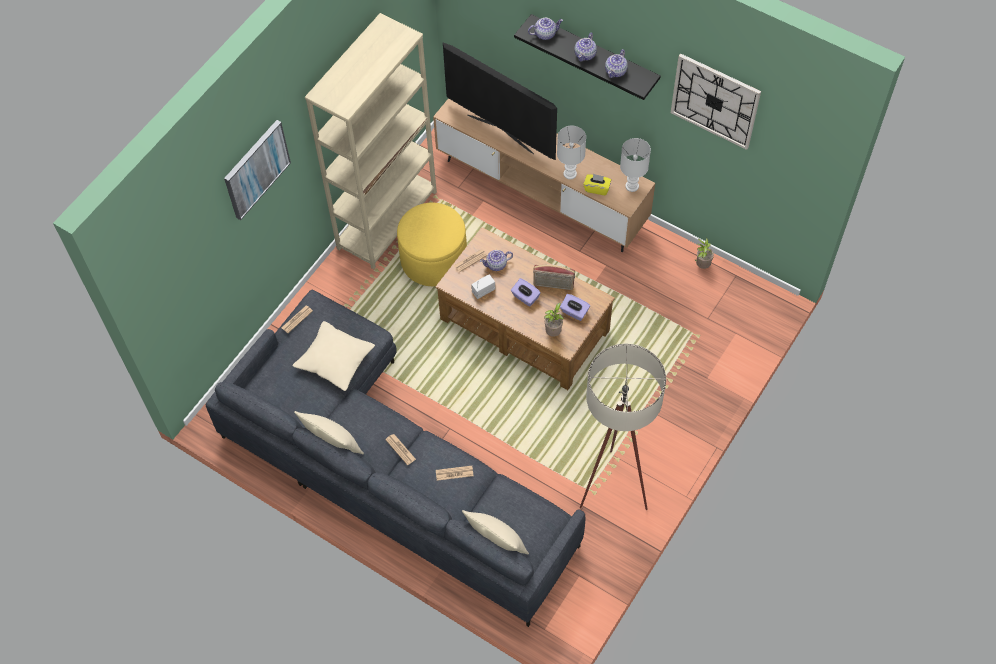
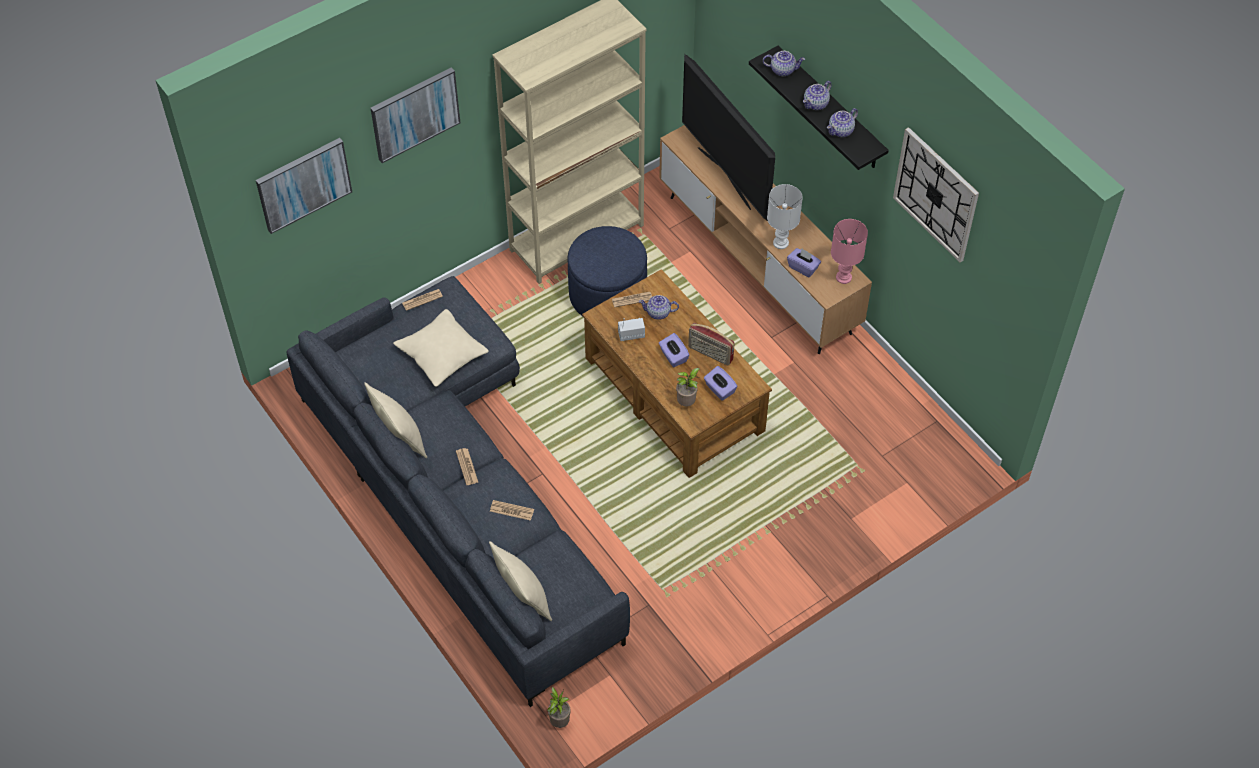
camera: 20 degrees right, 5 degrees down
yellow ottoman [397,203,467,286] -> blue ottoman [567,226,647,316]
beige floor lamp [580,343,666,510] -> none
yellow tissue box [583,174,611,195] -> purple tissue box [787,248,821,277]
white table lamp [620,138,651,192] -> pink table lamp [831,219,868,284]
potted plant [695,237,714,269] -> potted plant moved to [547,687,571,728]
none -> picture [256,138,352,234]

